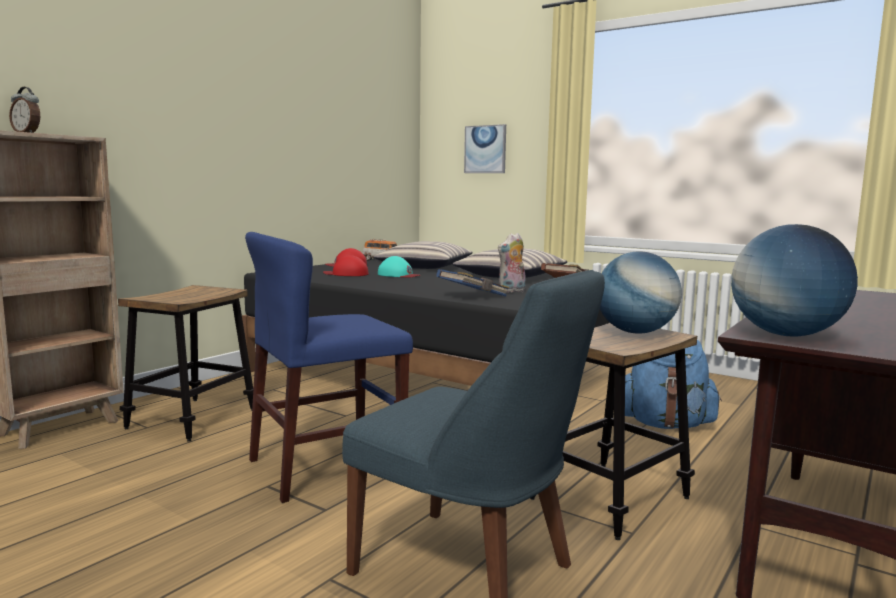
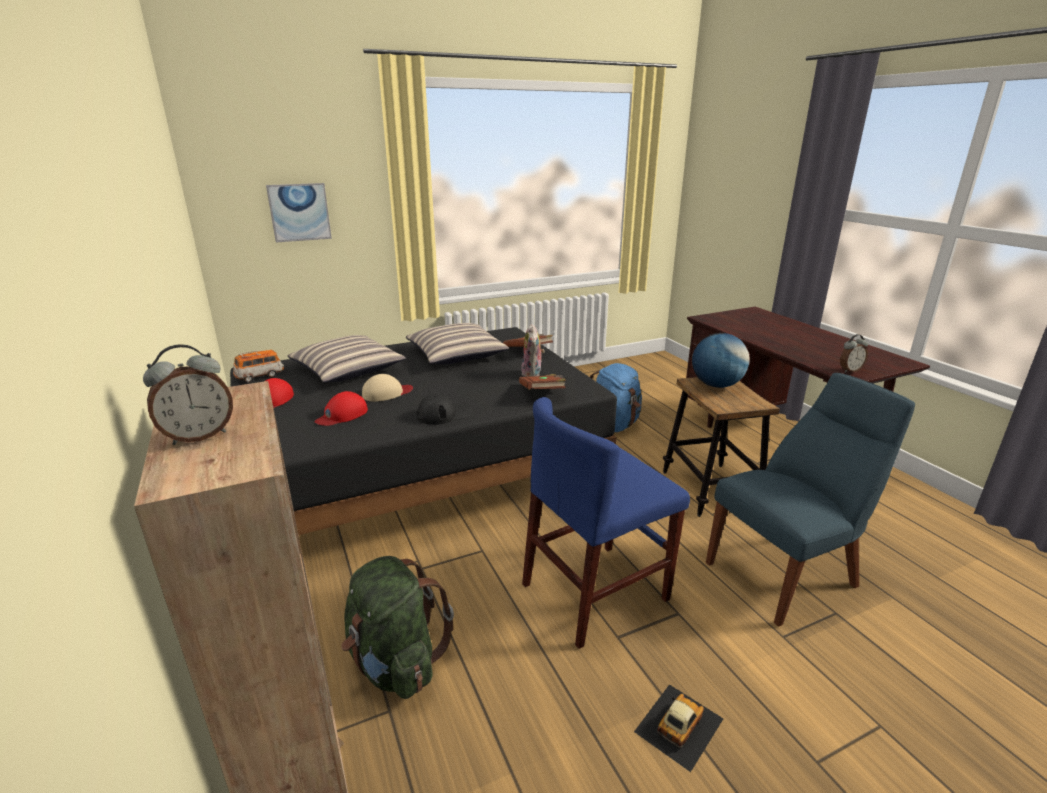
camera: 60 degrees left, 15 degrees up
stool [118,285,254,442] -> green backpack [341,556,454,699]
blue chair [245,232,413,503] -> blue chair turned 60 degrees clockwise [522,397,690,649]
turquoise cap [378,256,420,278] -> beige cap [362,374,413,402]
blue book [437,269,509,296] -> brown book [519,374,566,390]
globe [731,224,858,336] -> alarm clock [840,334,868,373]
none -> black cap [417,393,472,425]
none -> toy car [634,684,723,772]

